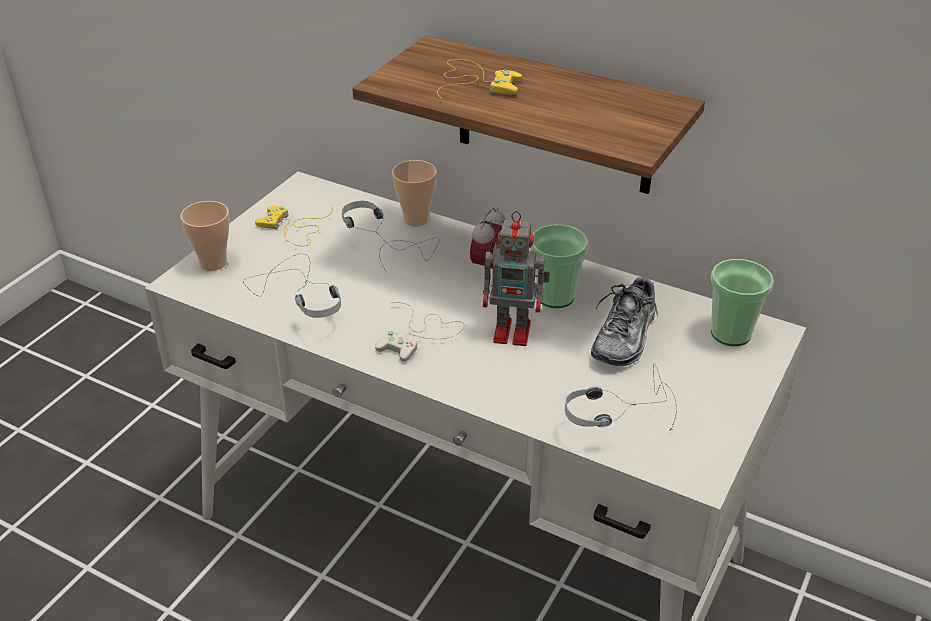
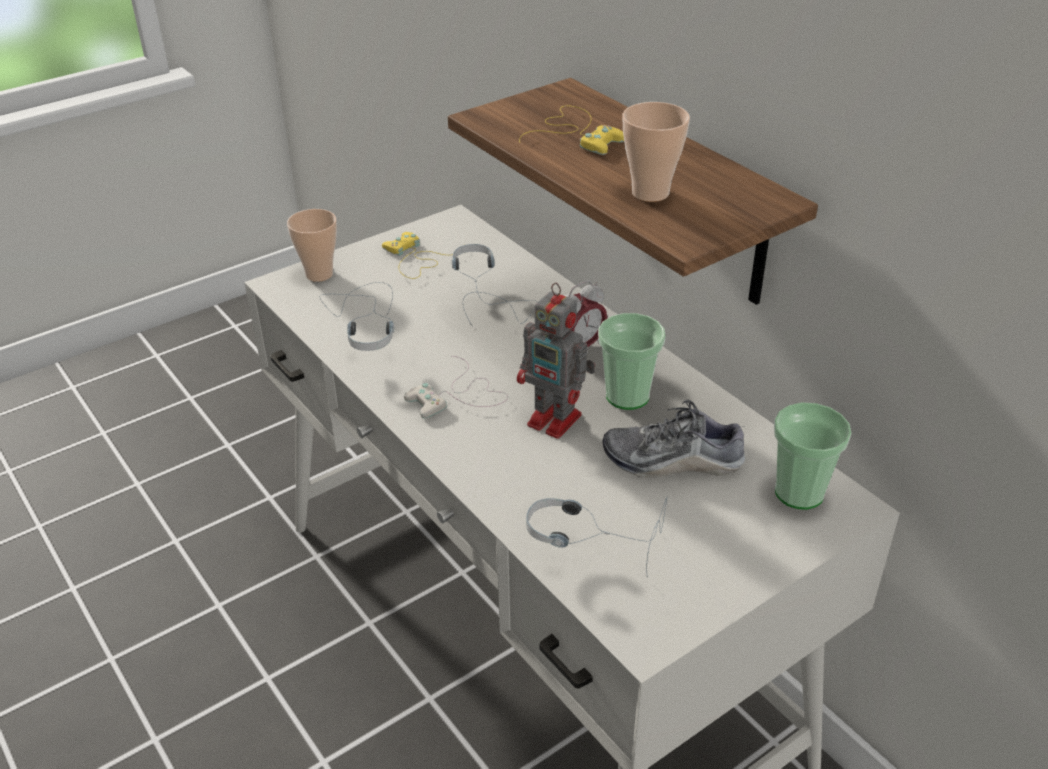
camera: 25 degrees right, 0 degrees up
cup [392,160,437,227] -> cup moved to [622,102,690,202]
shoe [591,274,658,366] -> shoe turned 45 degrees clockwise [602,400,747,477]

